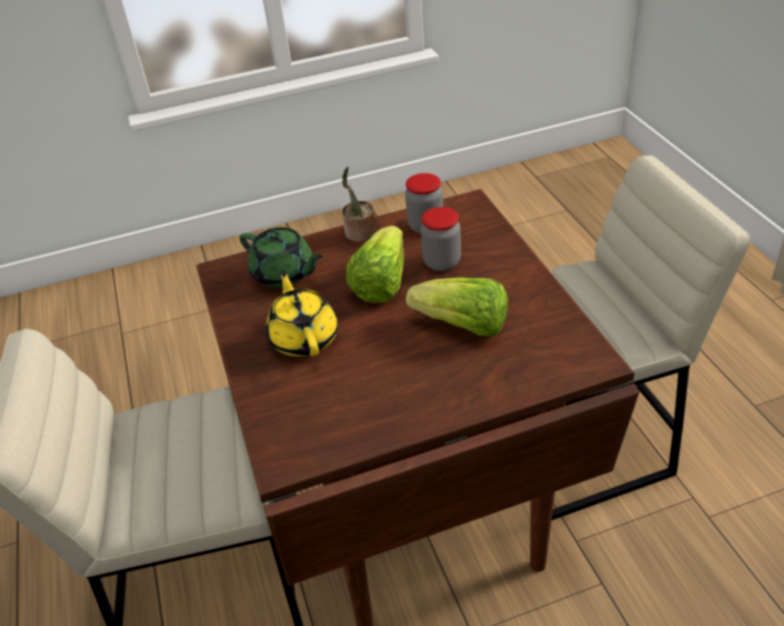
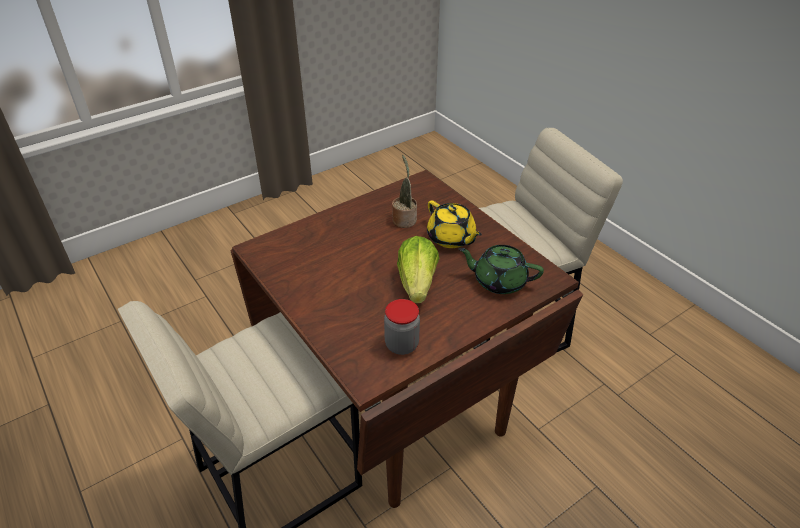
camera: 160 degrees right, 0 degrees up
potted plant [342,166,376,242] -> potted plant moved to [392,155,417,228]
lettuce [406,278,508,336] -> none
jar [421,207,461,271] -> none

